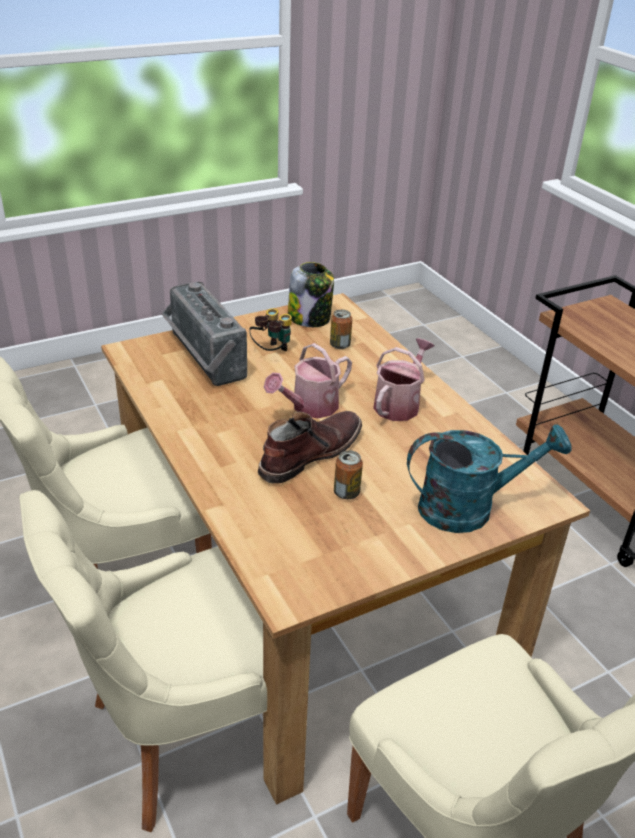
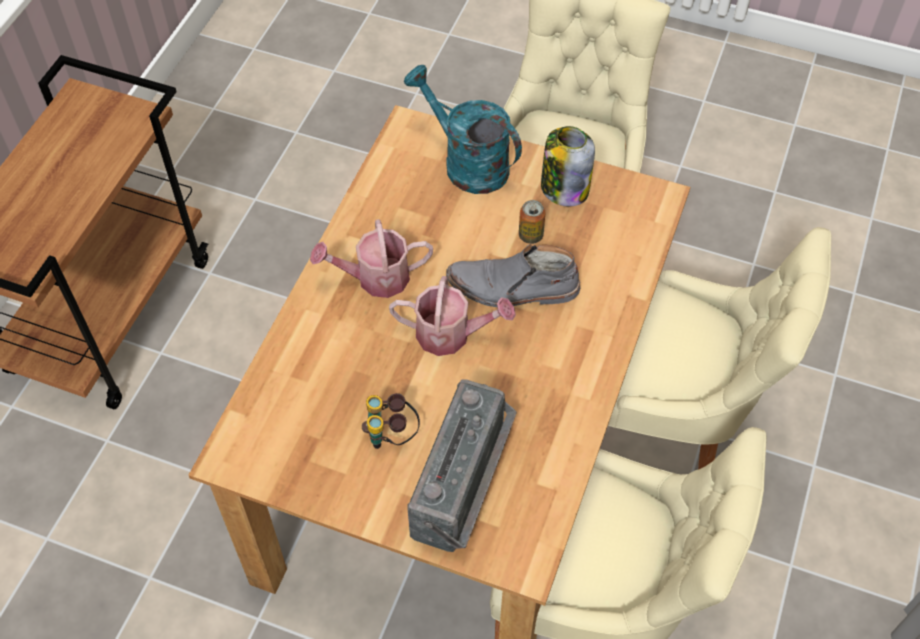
camera: 130 degrees left, 20 degrees up
brown boot [258,411,362,484] -> grey boot [446,244,580,307]
jar [288,262,334,327] -> jar moved to [541,126,595,207]
can [330,309,352,349] -> none

